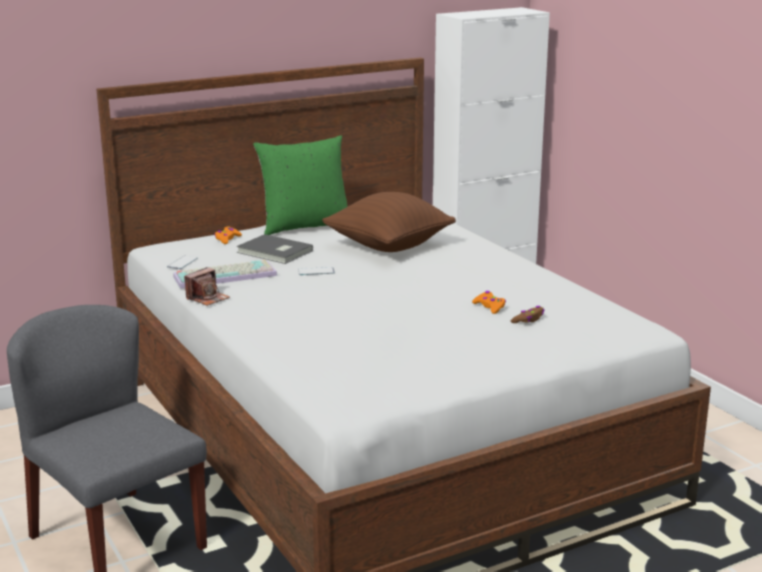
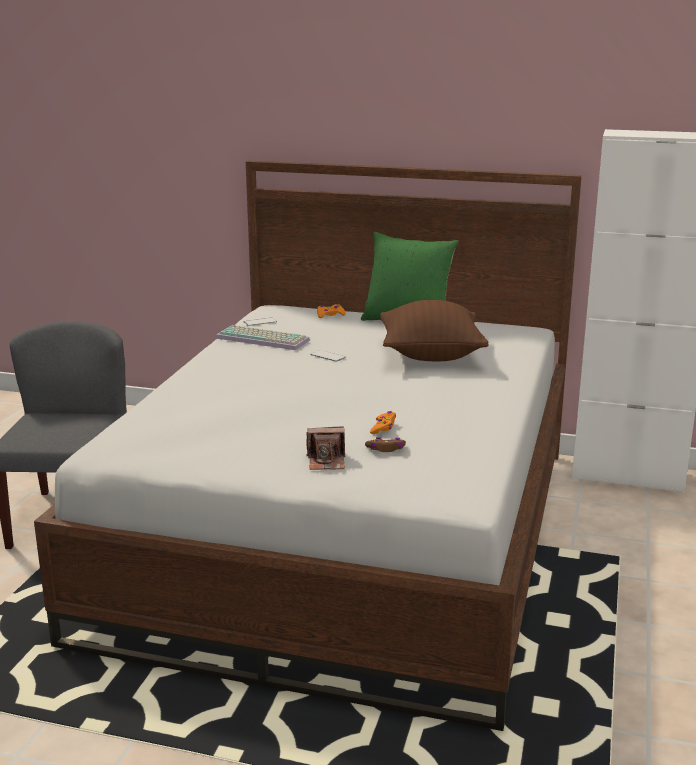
camera: 45 degrees right, 0 degrees up
camera [184,267,230,306] -> camera moved to [306,426,345,470]
grey book [236,234,313,264] -> none

